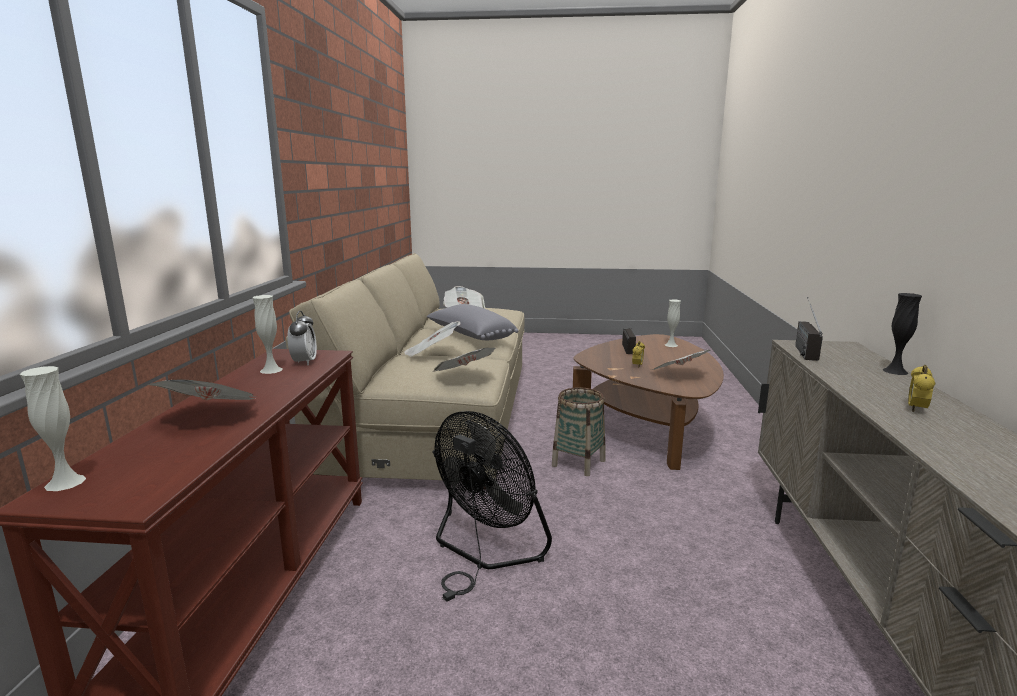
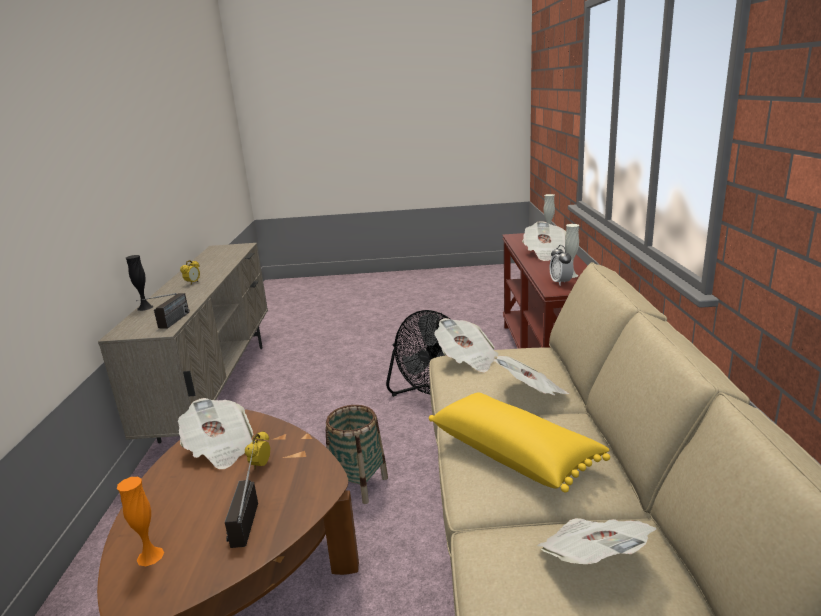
camera: 175 degrees right, 5 degrees up
grey pillow [427,304,519,340] -> yellow pillow [429,392,610,493]
white vase [665,299,681,347] -> orange vase [117,477,164,566]

